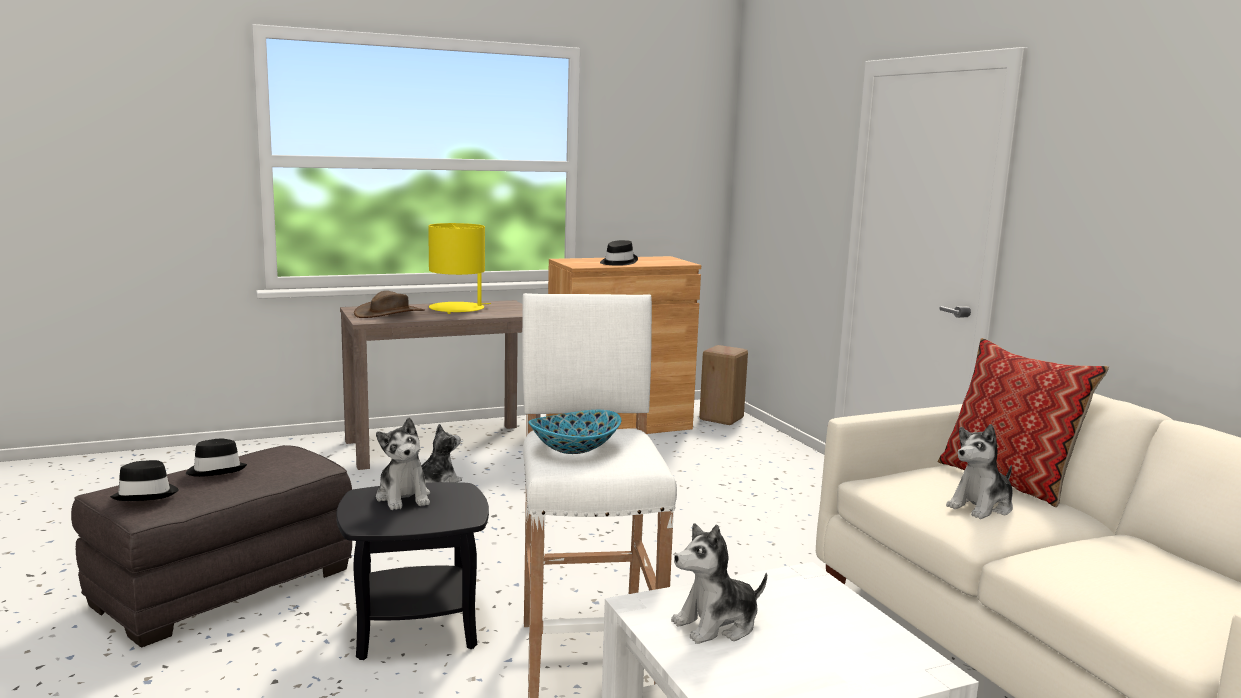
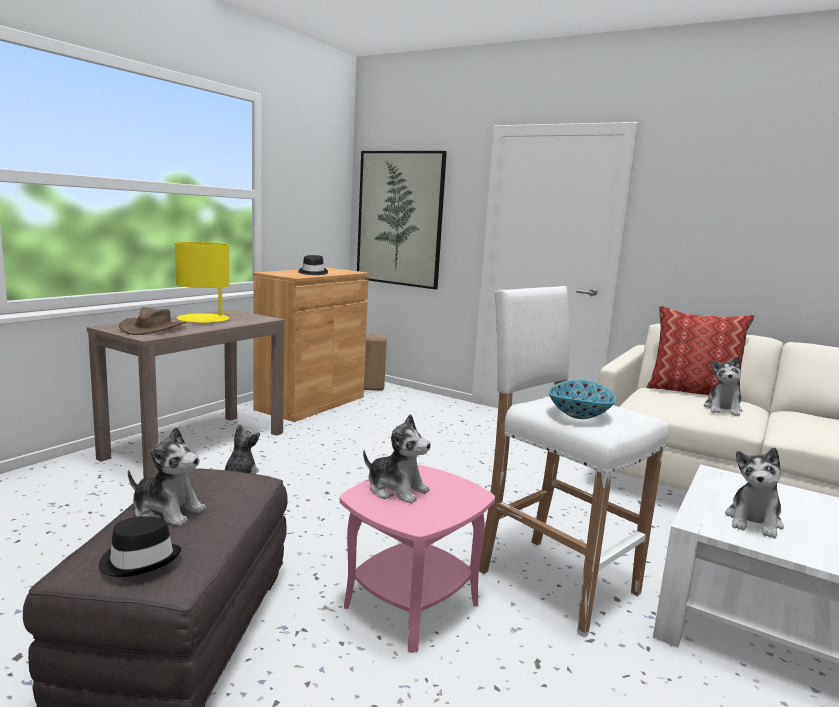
camera: 35 degrees left, 0 degrees up
black hat [186,439,247,477] -> plush toy [128,427,206,527]
black side table [336,482,489,660] -> pink side table [340,465,495,653]
none -> picture [357,151,447,289]

